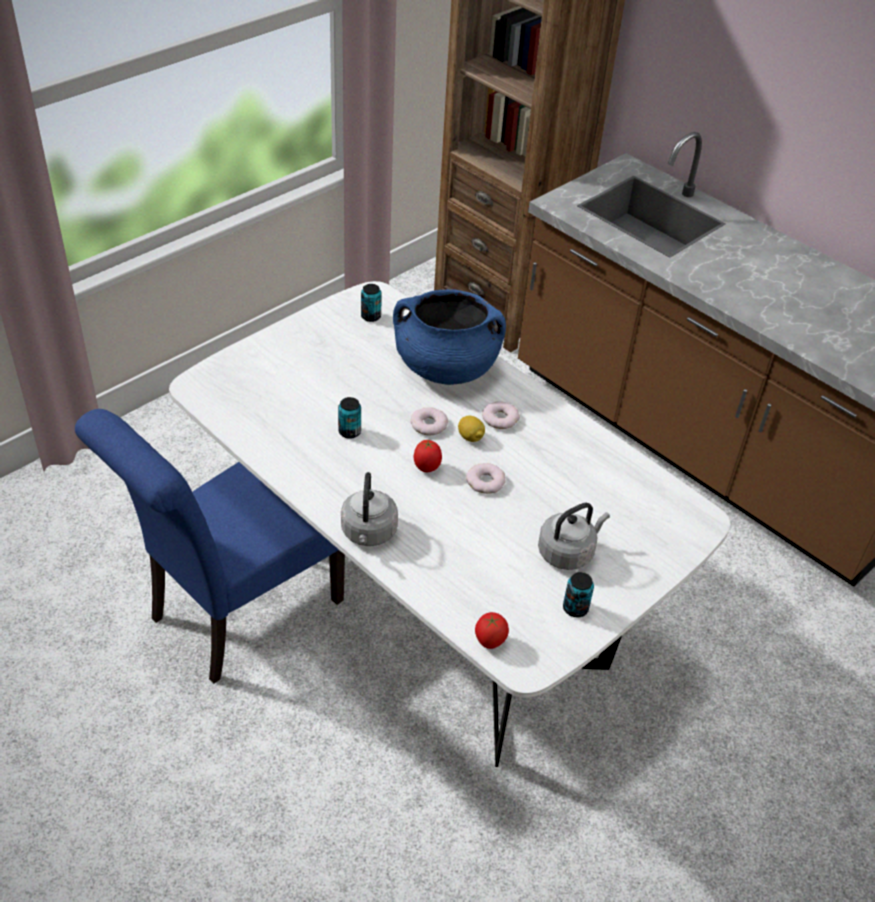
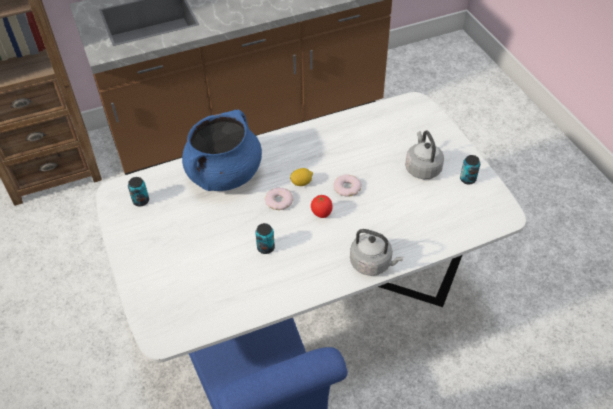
camera: 65 degrees left, 5 degrees up
tomato [475,612,509,649] -> none
donut [482,401,520,429] -> none

